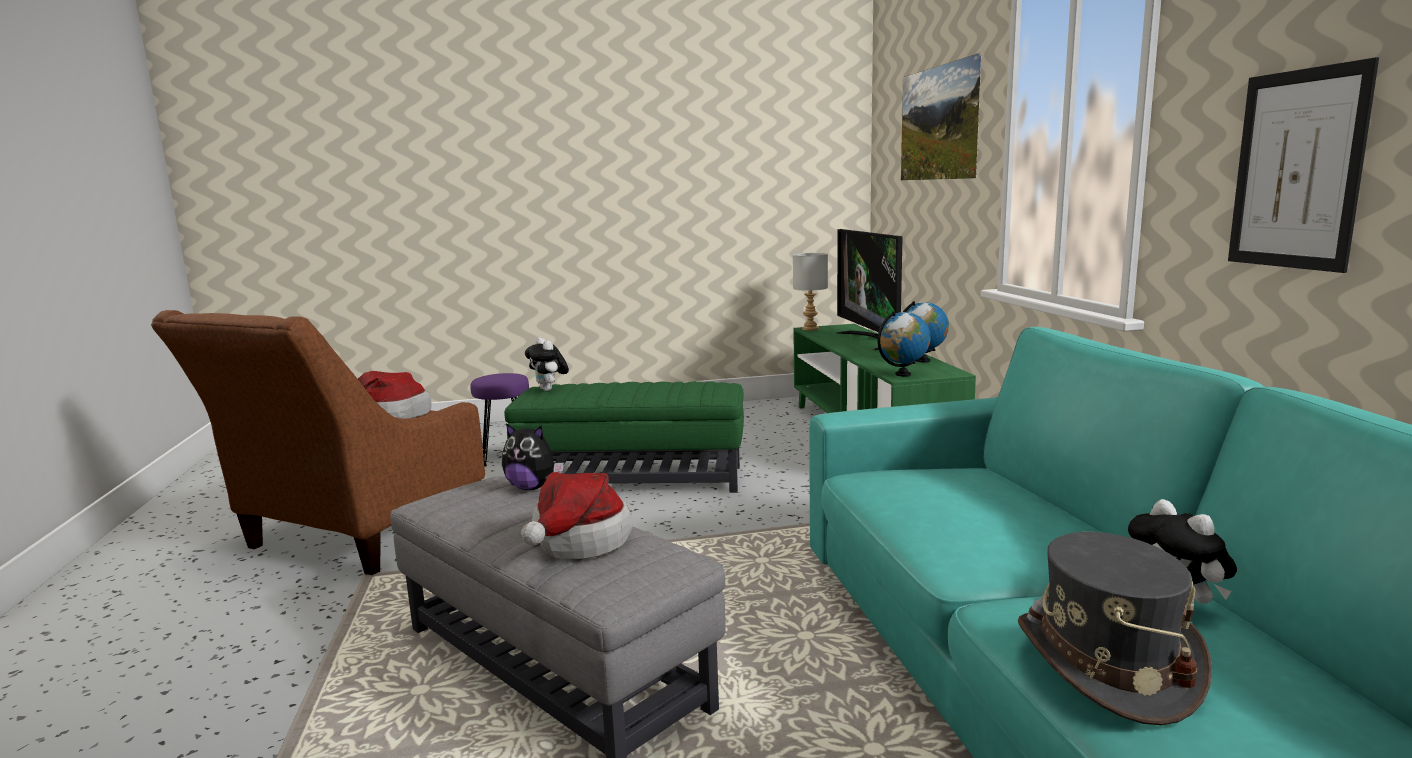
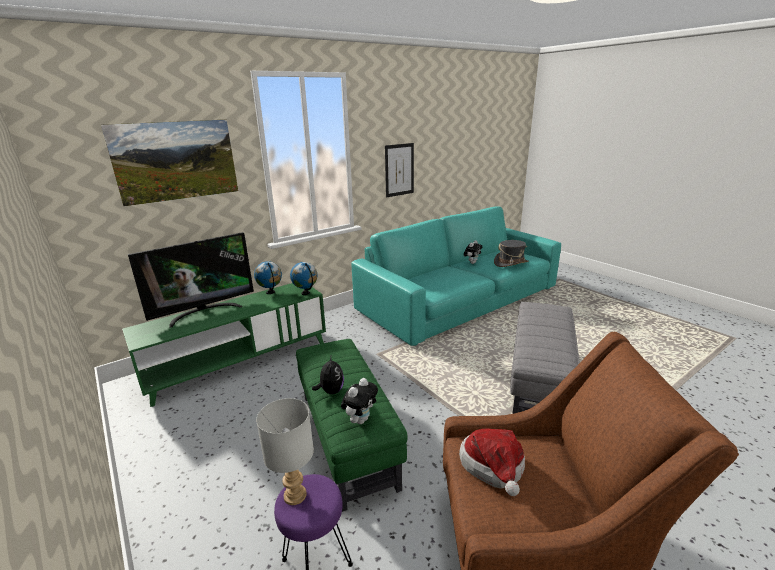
camera: 115 degrees left, 10 degrees up
plush toy [502,423,564,490] -> plush toy moved to [312,357,344,394]
hat [521,472,633,559] -> none
grey table lamp [793,253,828,331] -> grey table lamp moved to [256,398,314,505]

